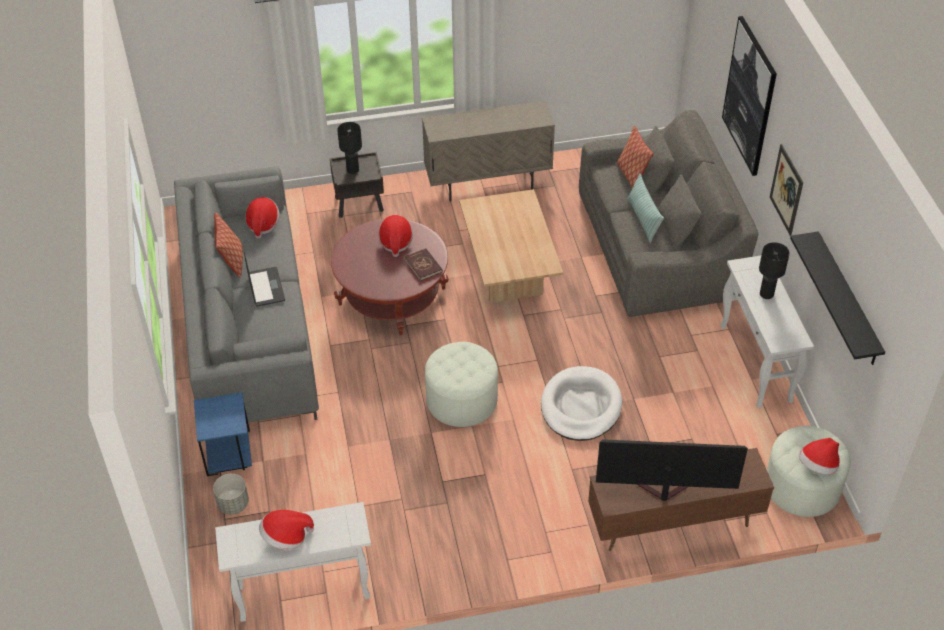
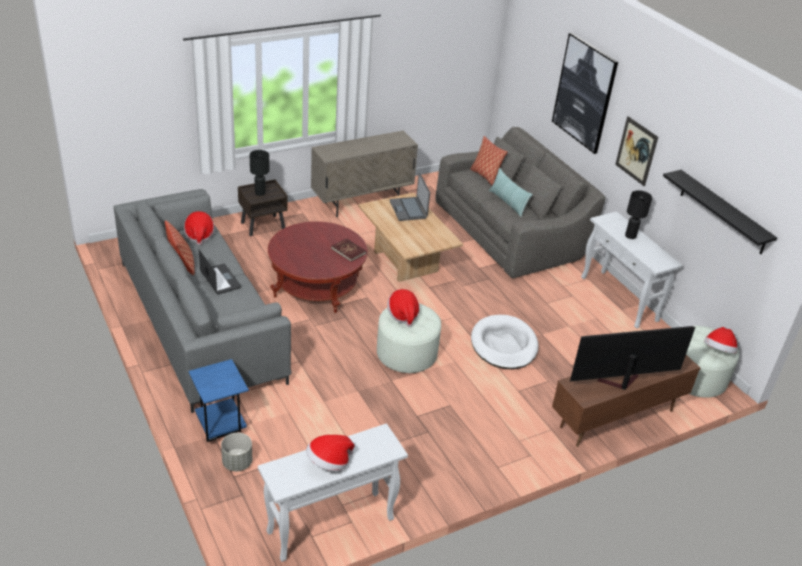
camera: 20 degrees left, 10 degrees down
hat [378,215,413,257] -> hat moved to [387,289,419,327]
none -> laptop [390,173,430,221]

